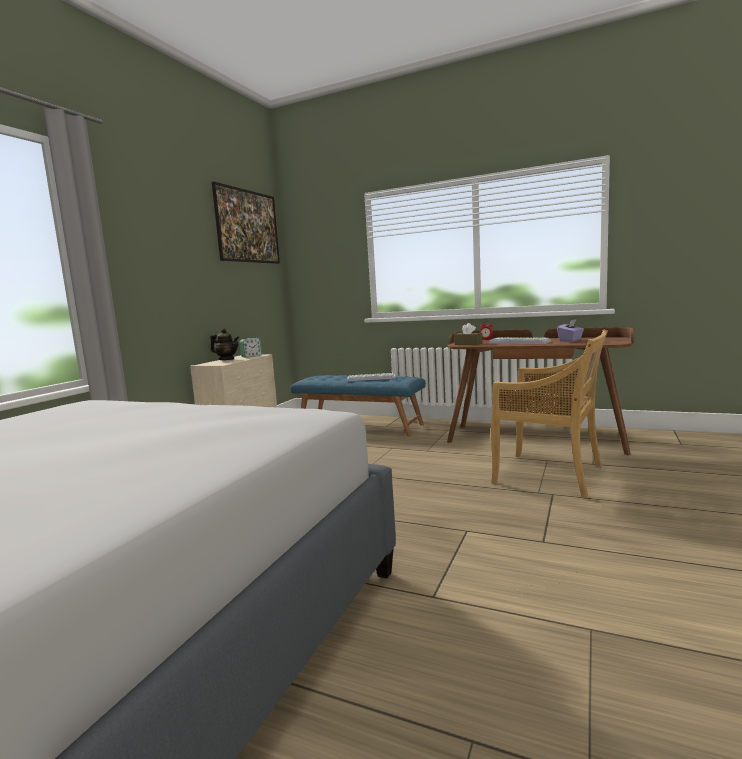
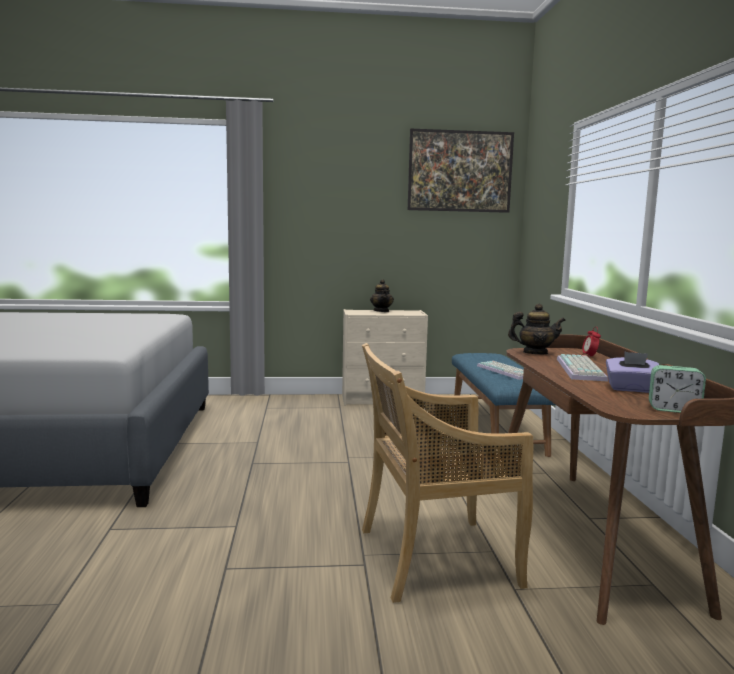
camera: 60 degrees right, 0 degrees up
alarm clock [239,338,262,358] -> alarm clock moved to [649,365,706,413]
brown tissue box [454,323,483,345] -> teapot [508,304,566,354]
beige chair [491,330,608,498] -> beige chair turned 75 degrees clockwise [362,343,533,603]

